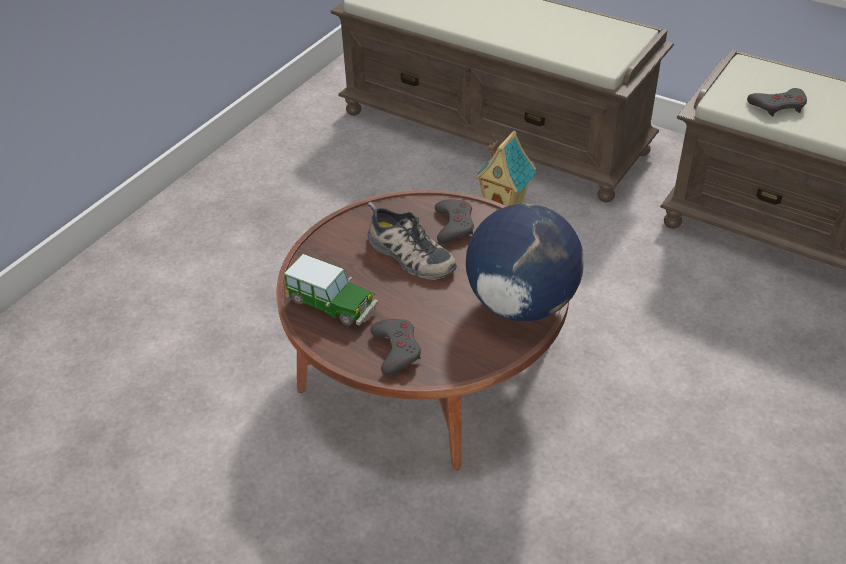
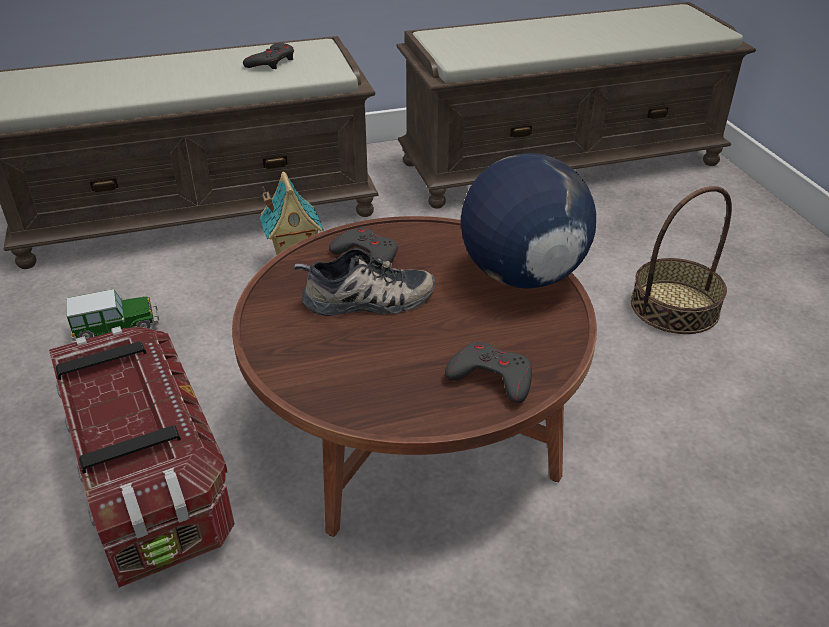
camera: 50 degrees left, 5 degrees down
toy car [284,254,378,326] -> toy car moved to [66,289,159,341]
grey game controller [747,88,807,117] -> grey game controller moved to [243,43,294,69]
none -> storage box [49,326,235,588]
none -> basket [631,186,732,334]

